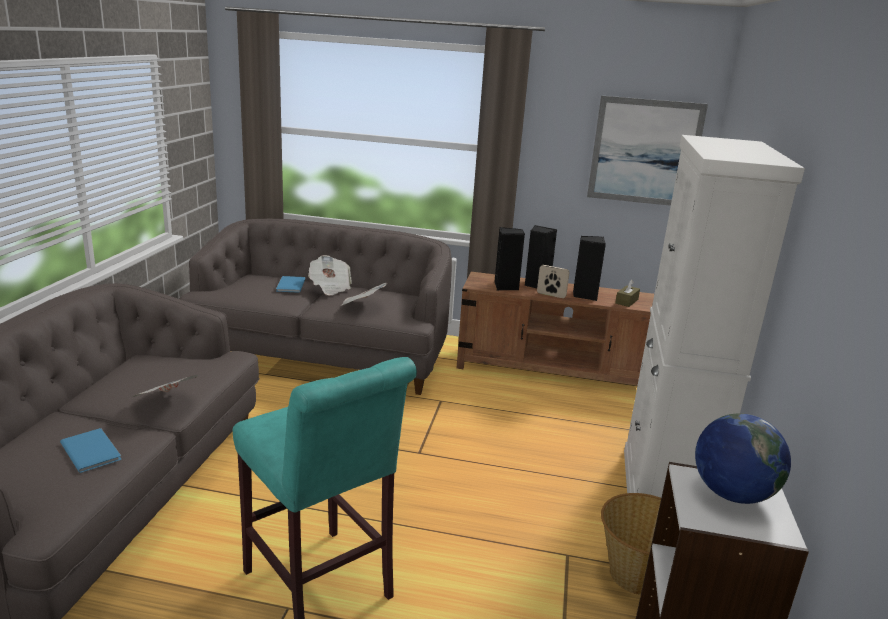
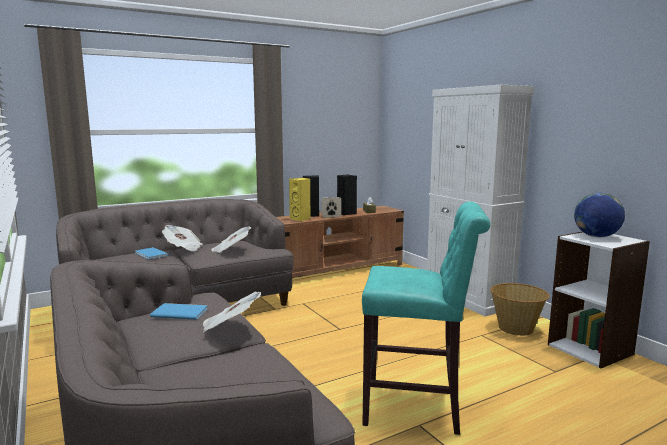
camera: 40 degrees left, 10 degrees down
blue book [60,428,121,473] -> blue book moved to [150,303,207,320]
black speaker [494,227,525,291] -> yellow speaker [289,178,311,221]
picture [587,96,708,206] -> none

